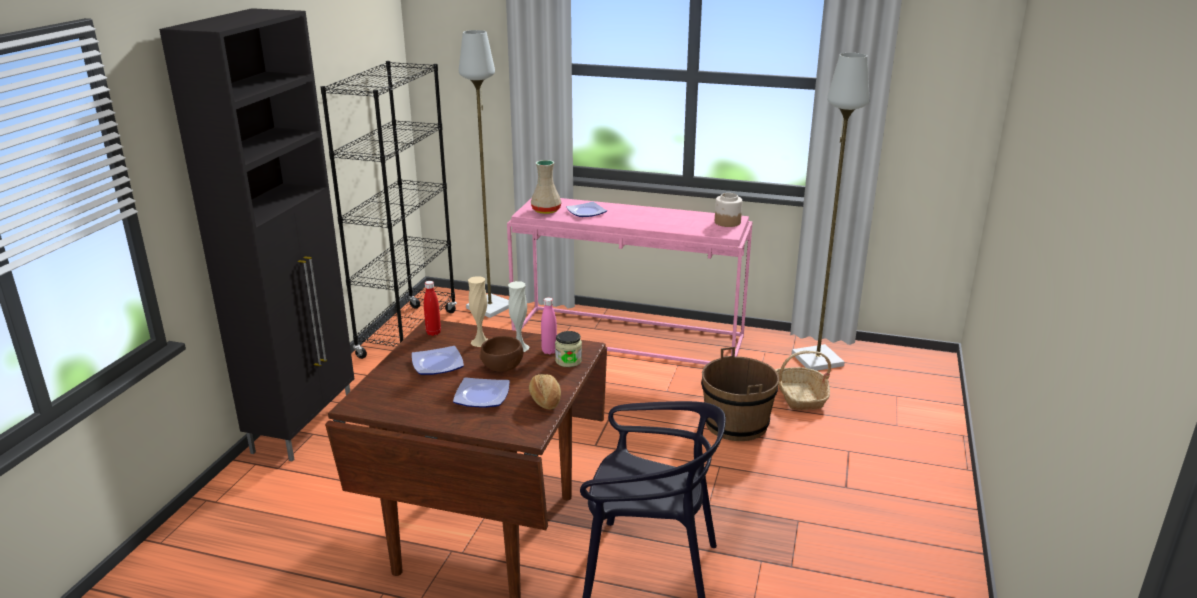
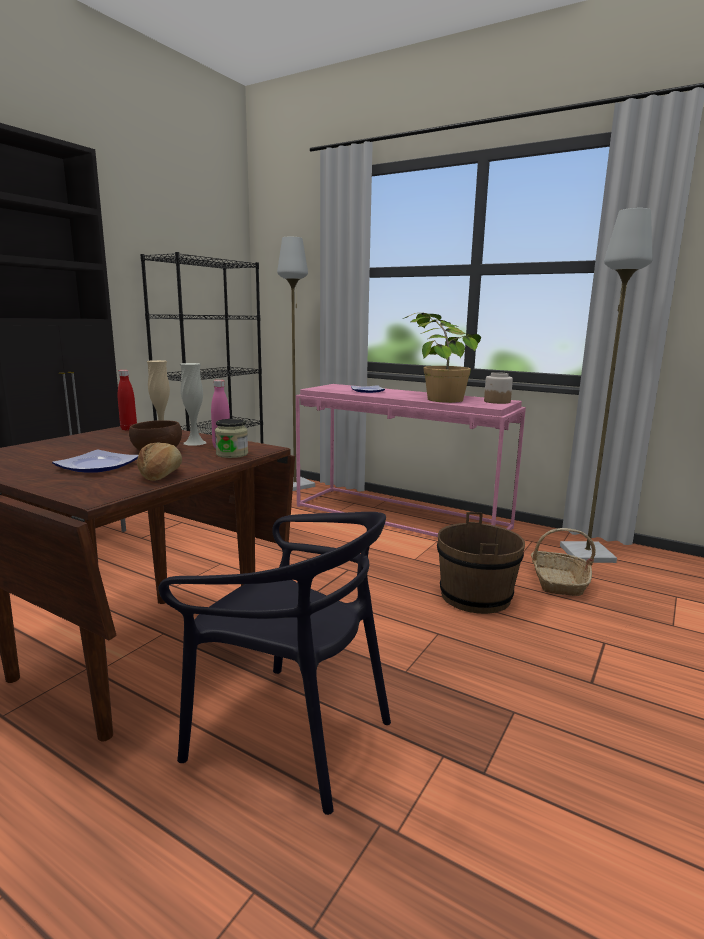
camera: 15 degrees right, 10 degrees down
plate [412,346,464,375] -> none
beige vase [531,160,562,214] -> none
none -> potted plant [403,313,481,403]

